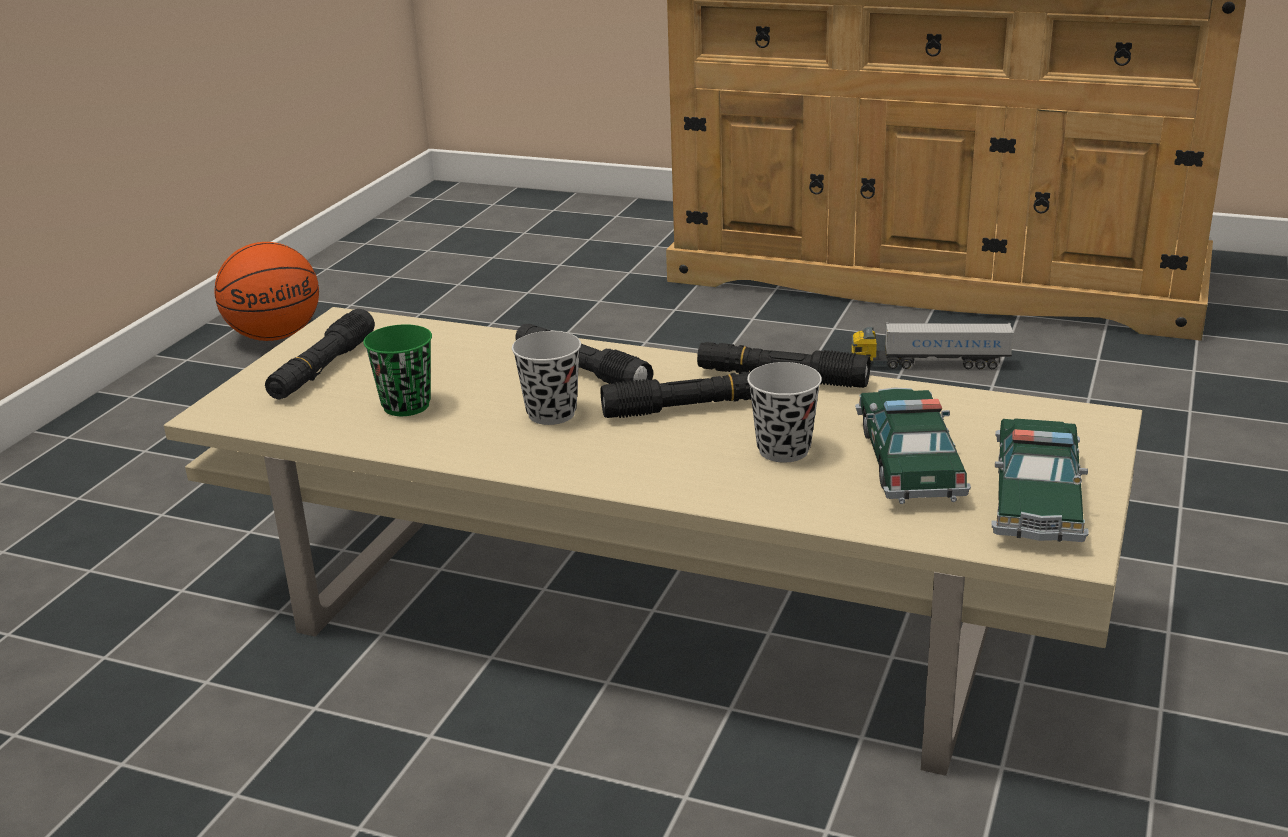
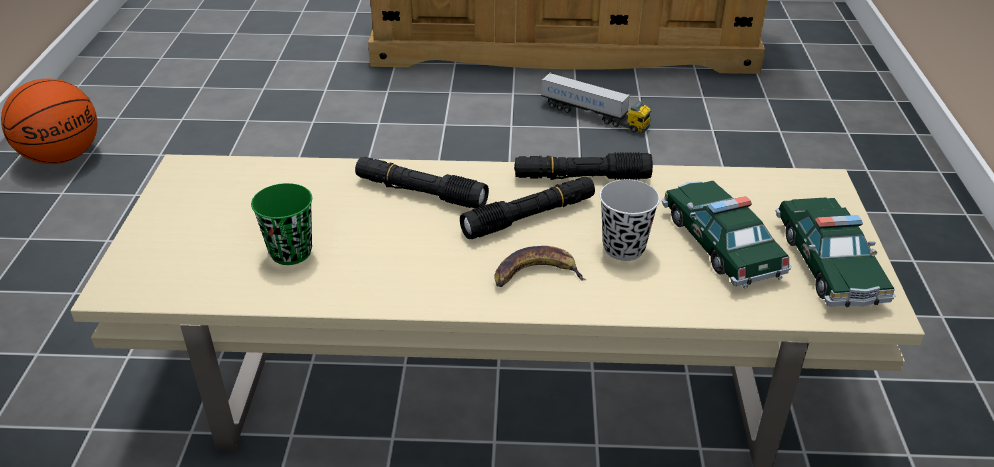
camera: 20 degrees left, 10 degrees up
black flashlight [265,309,375,399] -> none
black cup [512,331,581,425] -> none
toy truck [851,322,1014,369] -> toy truck turned 135 degrees counterclockwise [541,73,652,133]
none -> banana [494,246,586,287]

